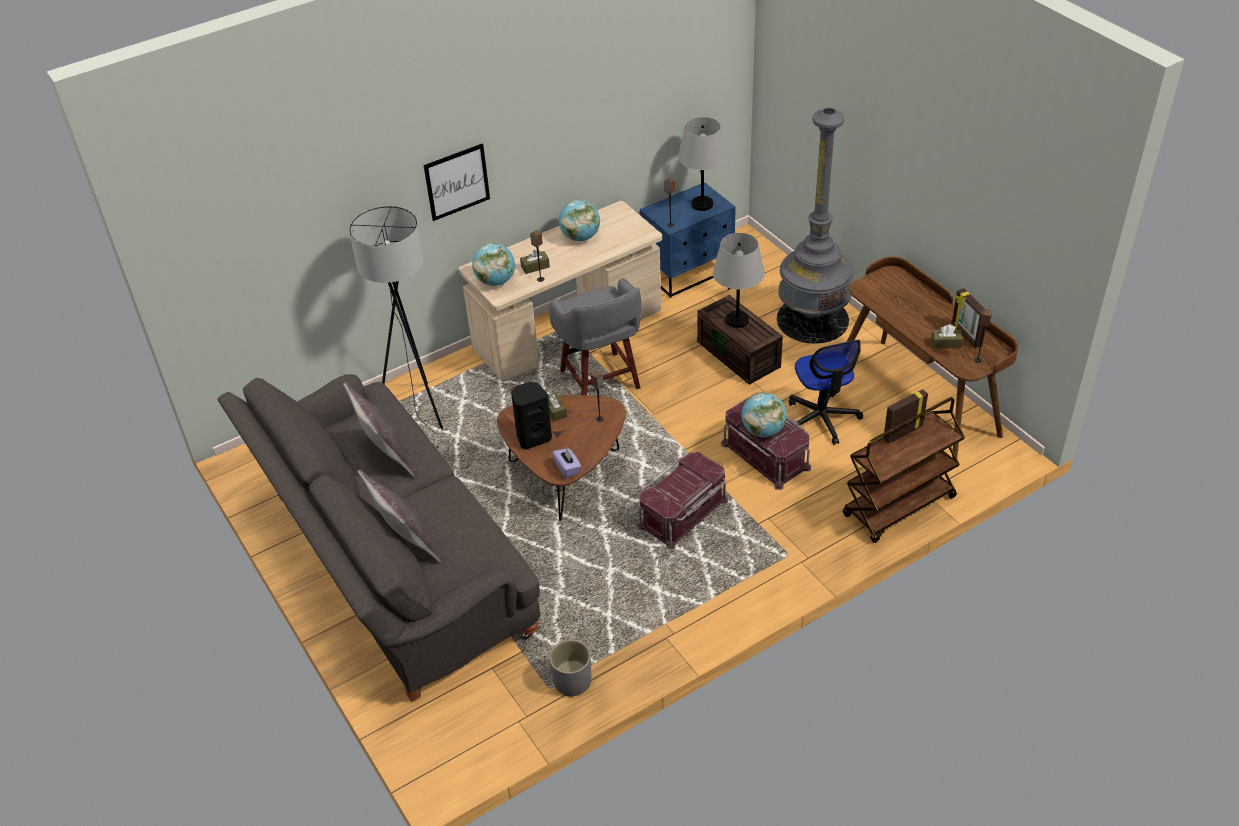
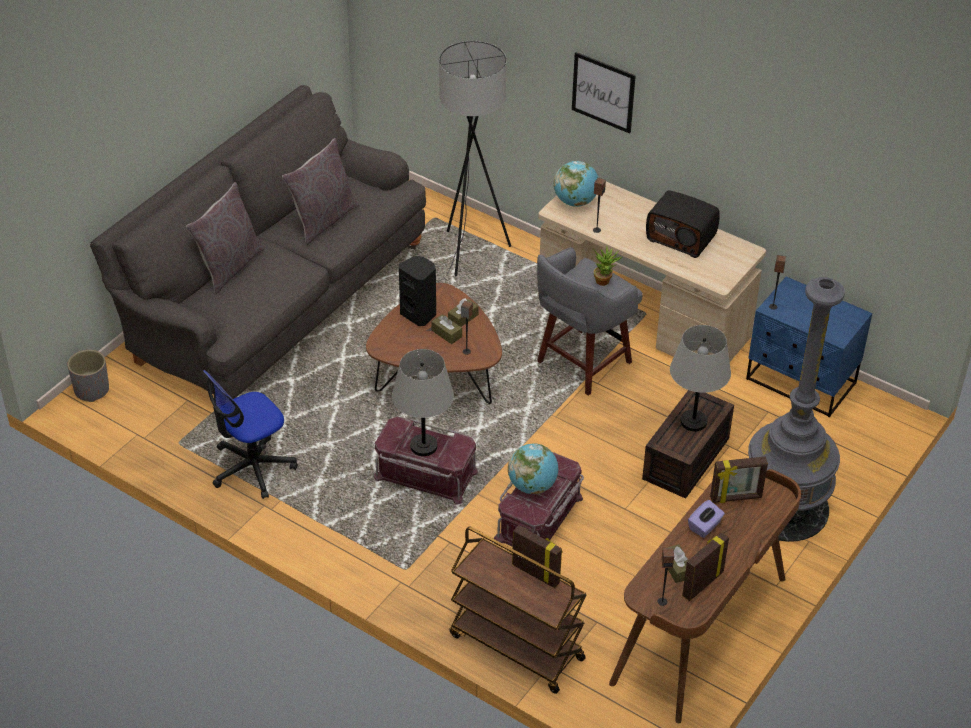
camera: 65 degrees right, 0 degrees up
brown tissue box [520,250,550,274] -> brown tissue box moved to [431,314,462,344]
grey planter [549,639,591,697] -> grey planter moved to [67,350,109,402]
purple tissue box [552,448,581,478] -> purple tissue box moved to [688,500,725,538]
globe [559,200,600,241] -> radio [646,190,720,258]
grey table lamp [678,117,727,211] -> grey table lamp moved to [392,349,454,456]
office chair [789,340,863,445] -> office chair moved to [203,370,298,499]
none -> potted plant [592,246,622,286]
none -> picture frame [710,457,768,503]

